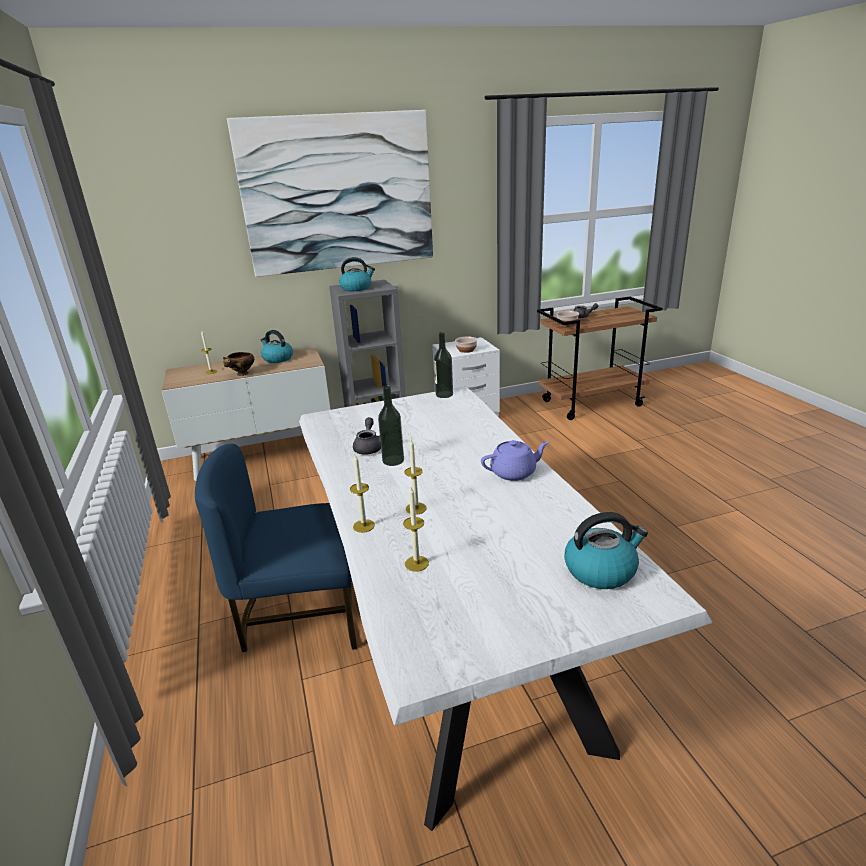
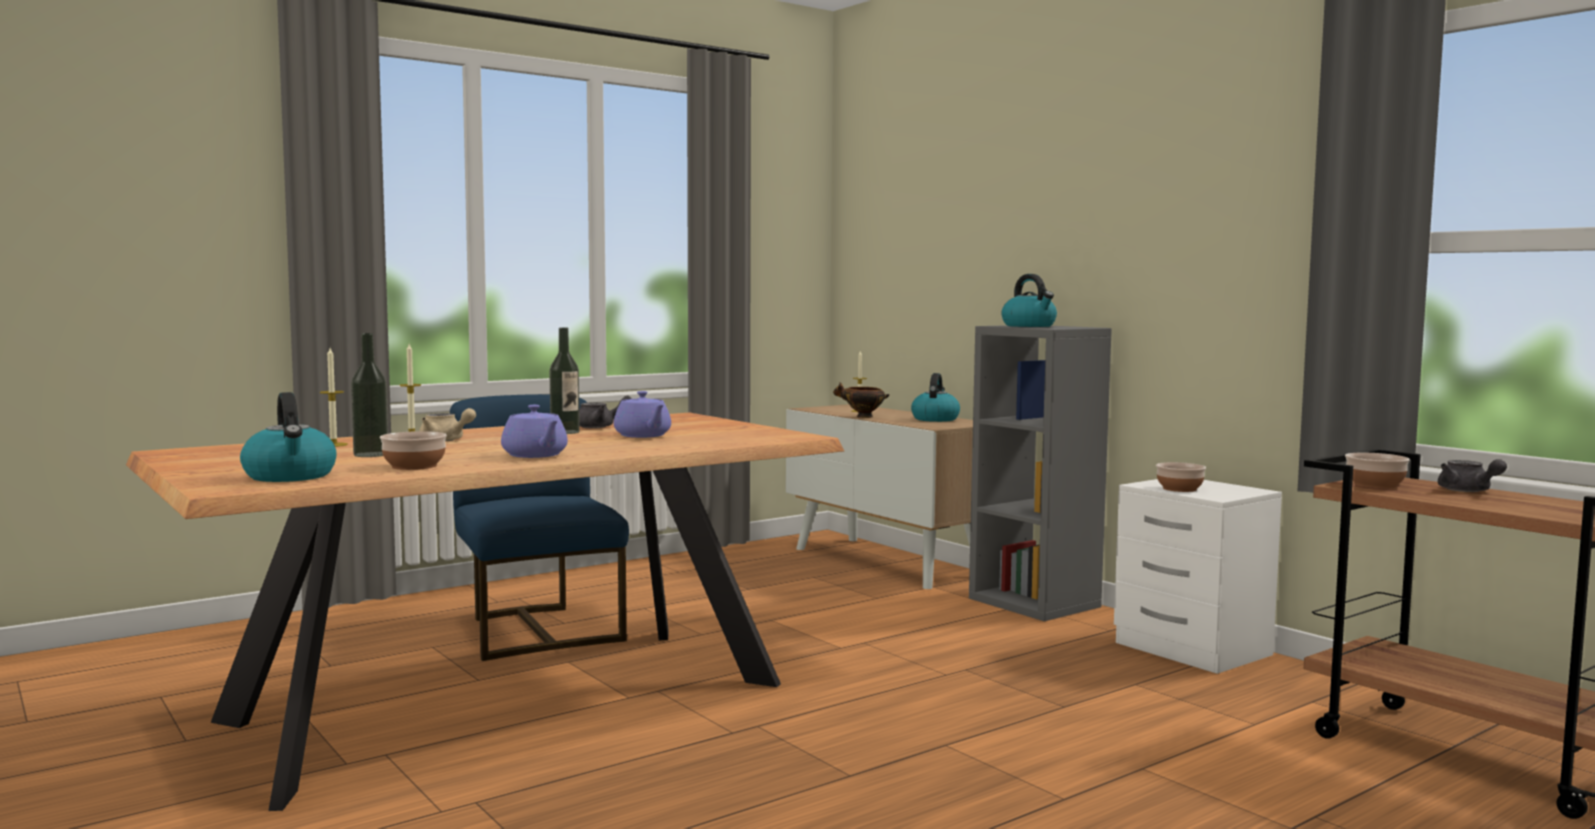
camera: 70 degrees right, 20 degrees down
picture [227,110,433,277] -> none
white dining table [299,386,713,831] -> brown dining table [126,413,844,811]
candle [404,439,427,515] -> beige teapot [419,408,476,441]
bottle [434,332,453,398] -> bottle moved to [351,333,388,457]
none -> bowl [380,431,447,470]
none -> purple teapot [614,391,671,438]

